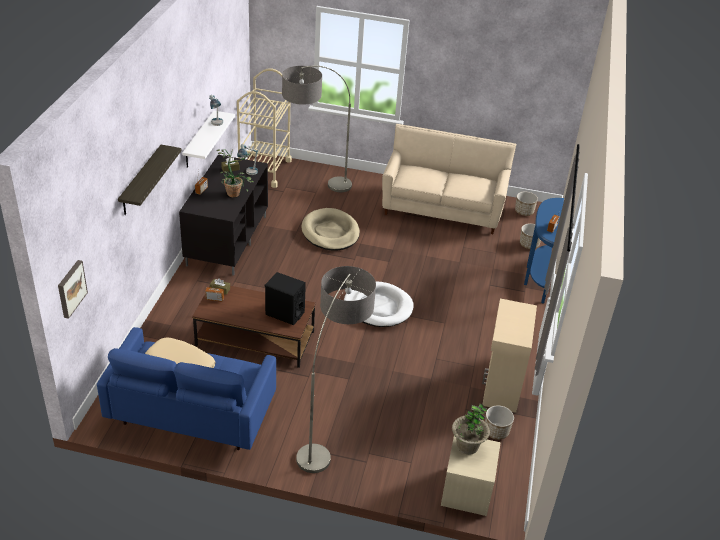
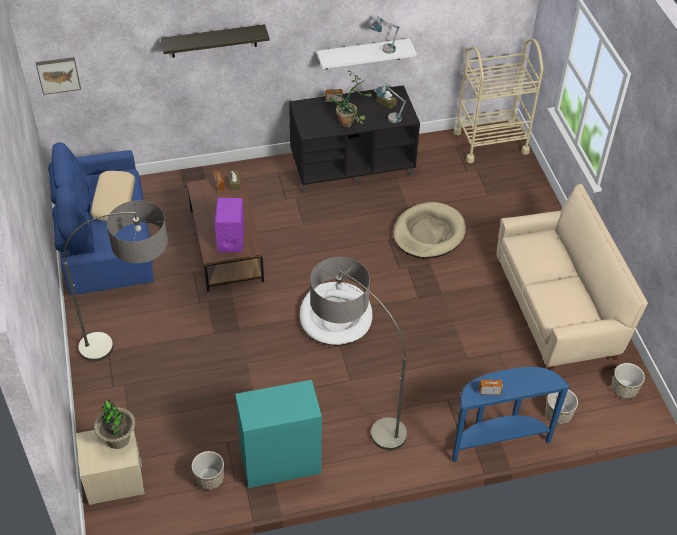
camera: 65 degrees right, 10 degrees up
black speaker [265,272,306,325] -> purple speaker [215,198,245,253]
floor lamp [282,66,352,192] -> floor lamp moved to [310,257,407,450]
beige cabinet [482,299,537,413] -> turquoise cabinet [235,380,322,488]

